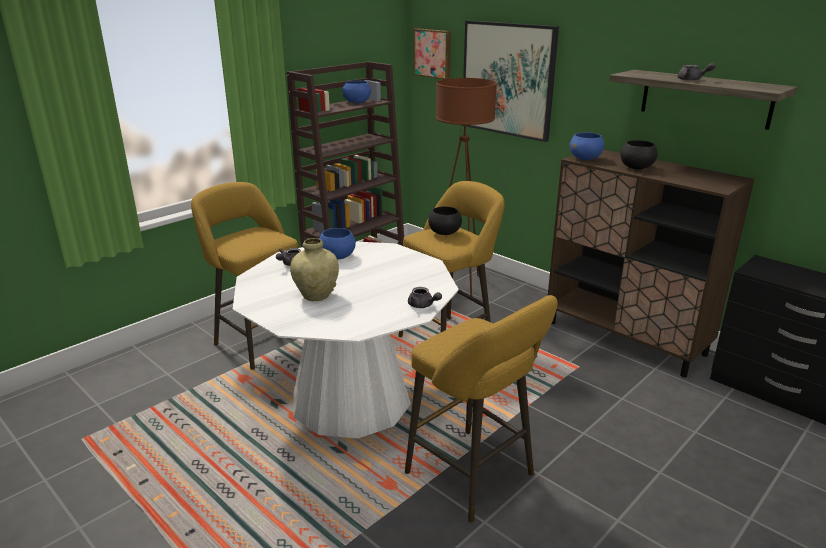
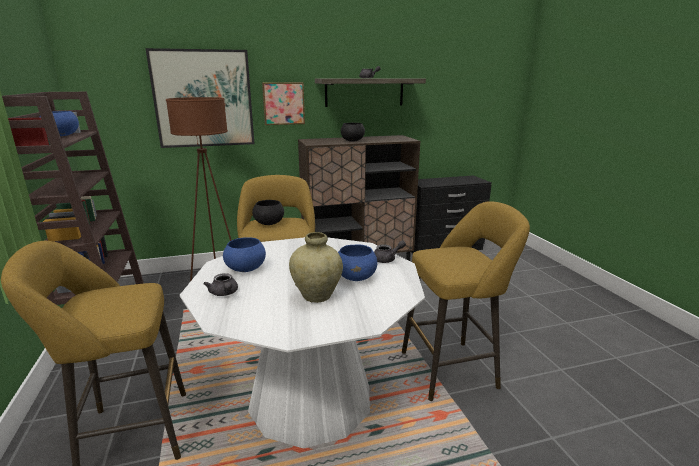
camera: 60 degrees left, 5 degrees down
picture [414,28,451,79] -> picture moved to [262,82,305,125]
blue bowl [569,132,604,160] -> blue bowl moved to [338,244,377,281]

